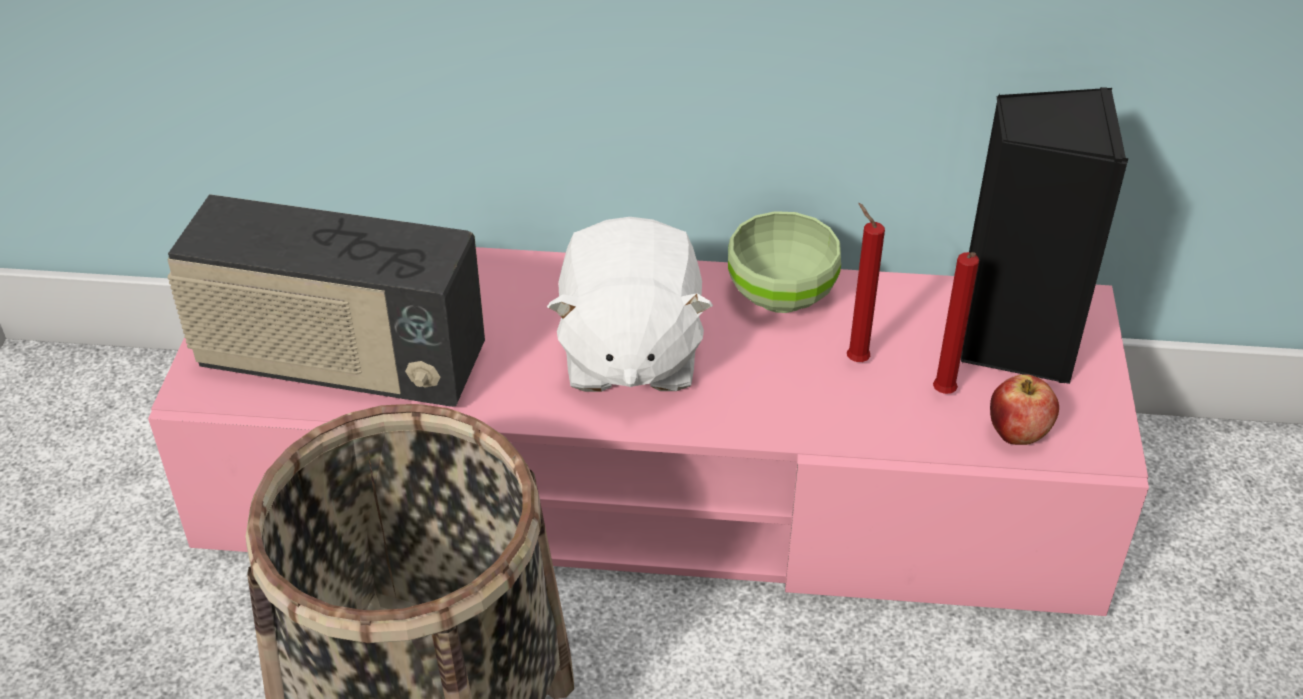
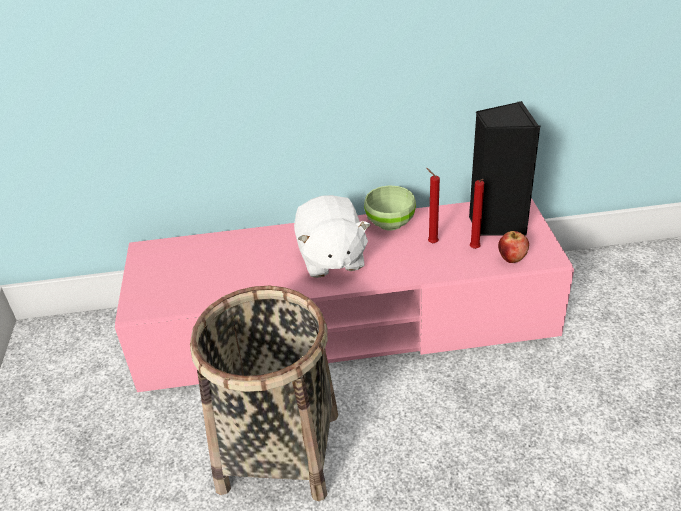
camera: 10 degrees left, 5 degrees down
radio [167,194,485,407] -> none

